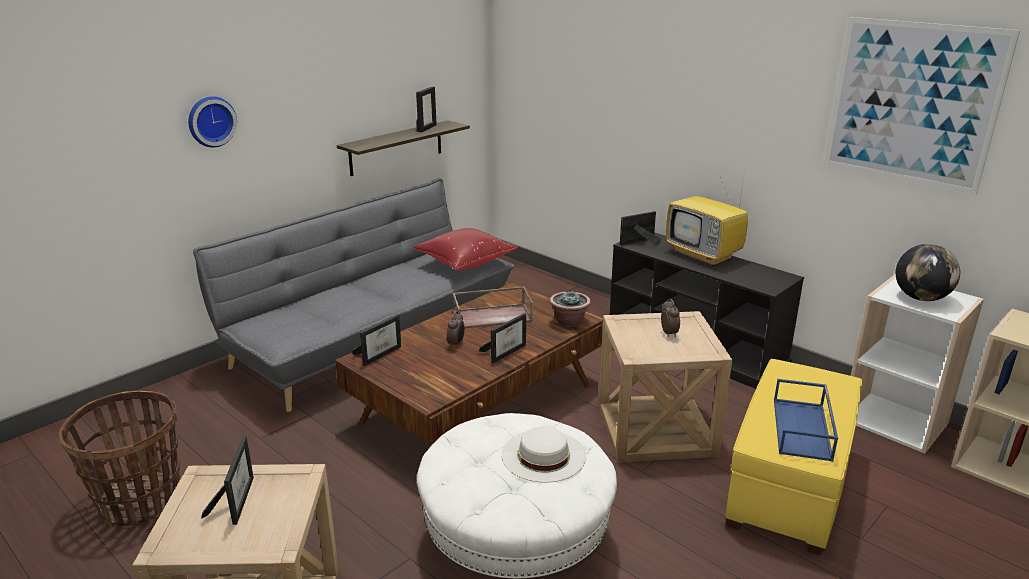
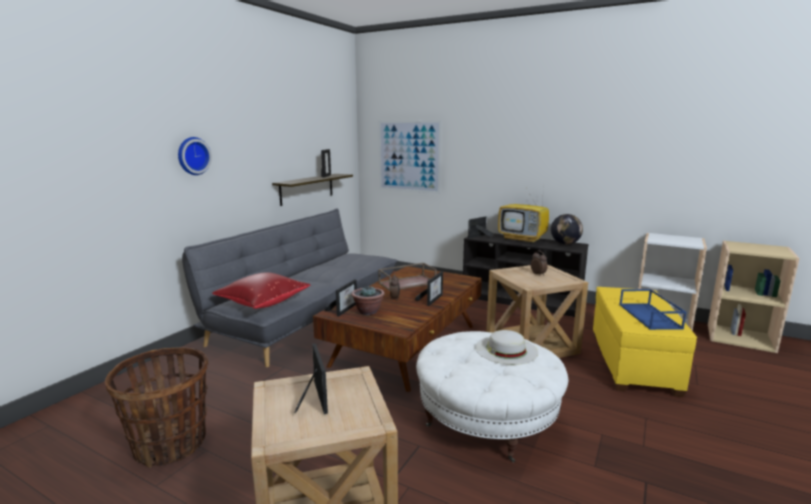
camera: 15 degrees left, 10 degrees down
red pillow [413,228,518,270] -> red pillow moved to [212,272,310,309]
potted plant [550,290,591,327] -> potted plant moved to [351,286,385,315]
picture [824,17,1020,194] -> picture moved to [379,120,442,194]
globe [896,244,960,301] -> globe moved to [551,214,583,245]

